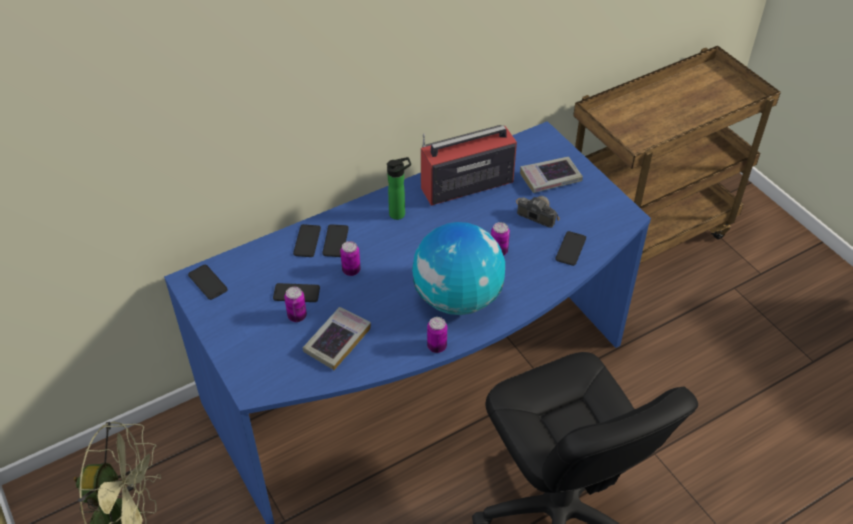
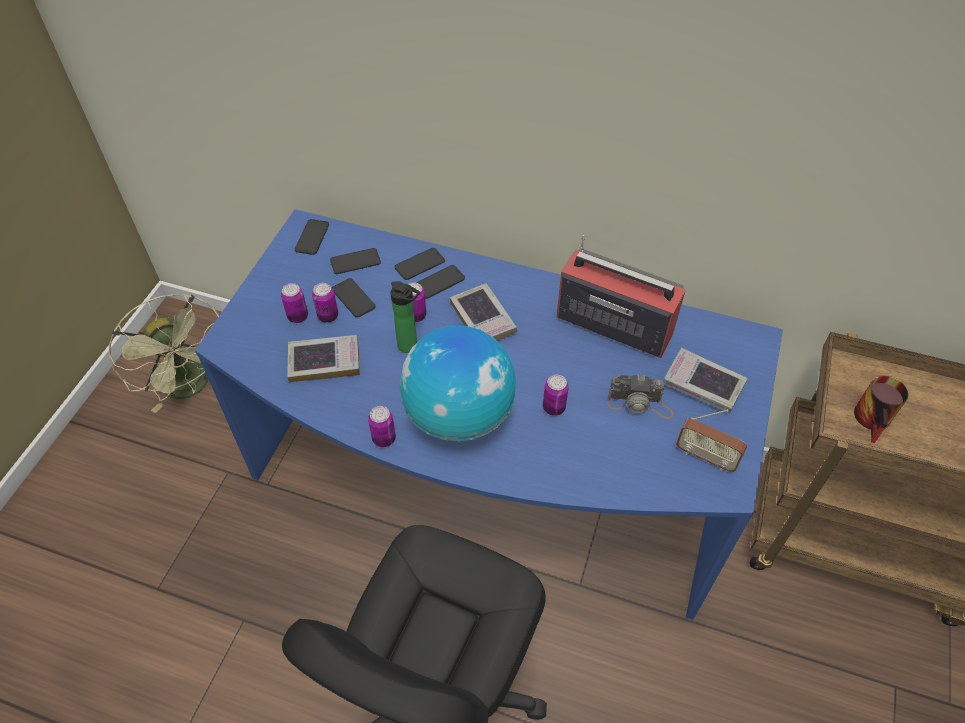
camera: 50 degrees right, 5 degrees up
bottle [387,157,411,220] -> bottle moved to [390,281,420,353]
camera [516,196,560,228] -> camera turned 105 degrees clockwise [607,374,673,419]
phone [555,231,586,266] -> phone moved to [330,248,381,274]
none -> can [281,283,308,323]
none -> book [450,283,517,341]
none -> radio [676,409,747,472]
none -> mug [854,375,909,443]

